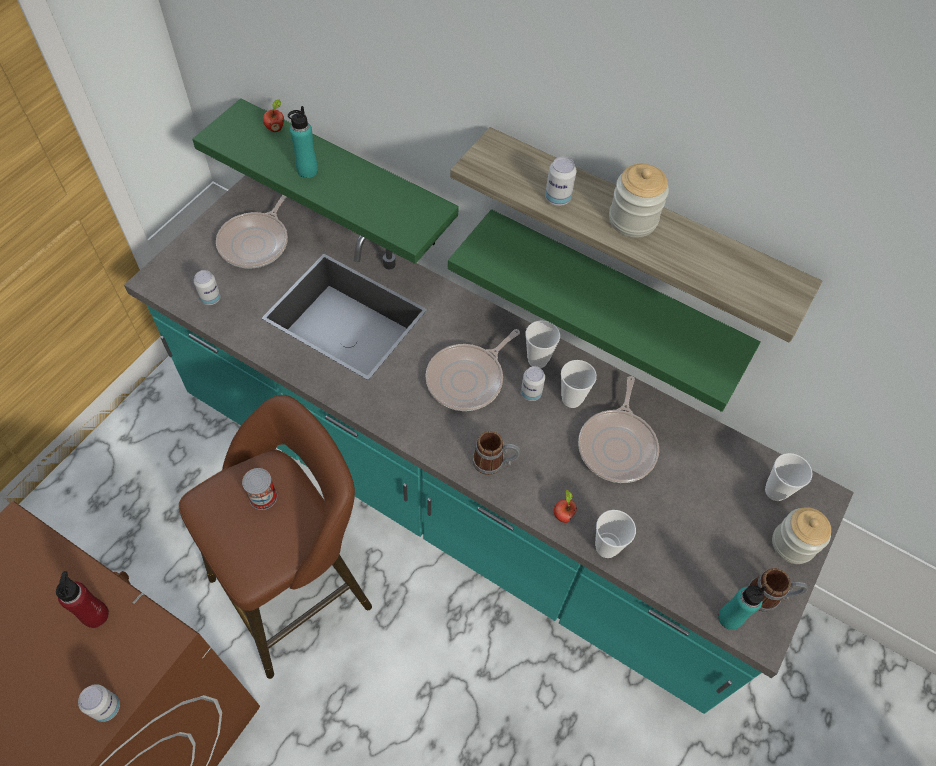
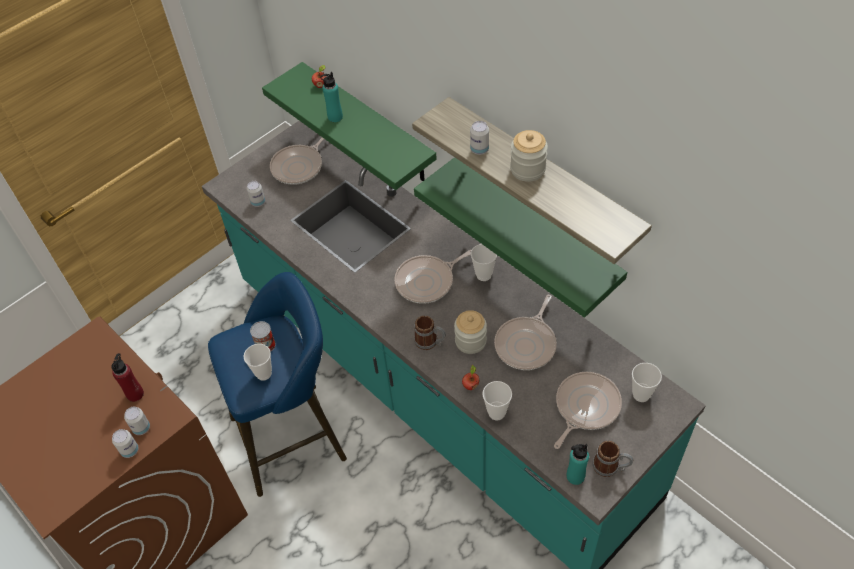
camera: 20 degrees right, 5 degrees down
brown stool [179,395,372,679] -> blue stool [208,272,347,497]
can [521,366,545,401] -> can moved to [124,407,150,435]
cup [561,360,597,408] -> cup moved to [244,344,272,381]
jar [772,507,831,564] -> jar moved to [454,310,487,354]
none -> frying pan [554,372,622,449]

